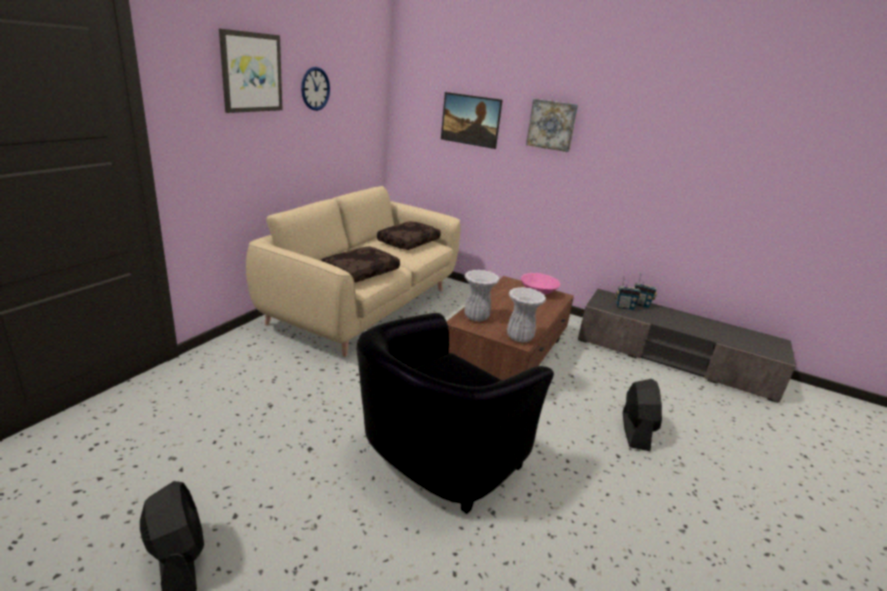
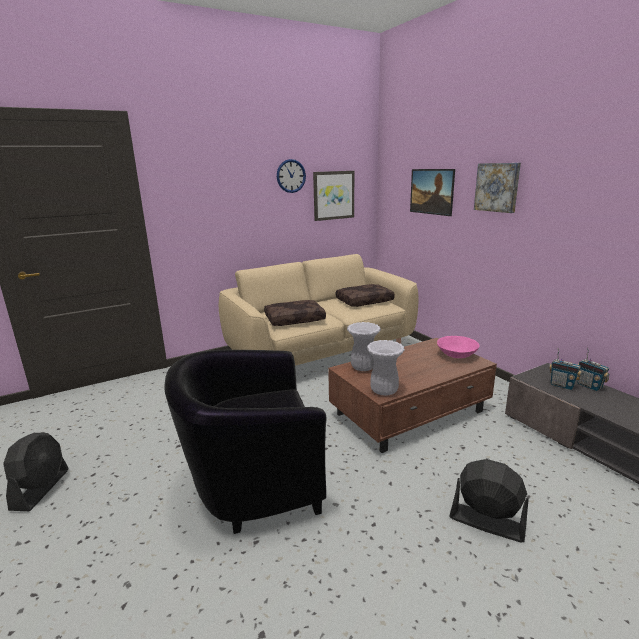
camera: 35 degrees right, 5 degrees down
picture [219,28,282,113] -> picture moved to [313,171,354,221]
black fan [623,379,662,451] -> black fan turned 105 degrees counterclockwise [449,459,529,542]

